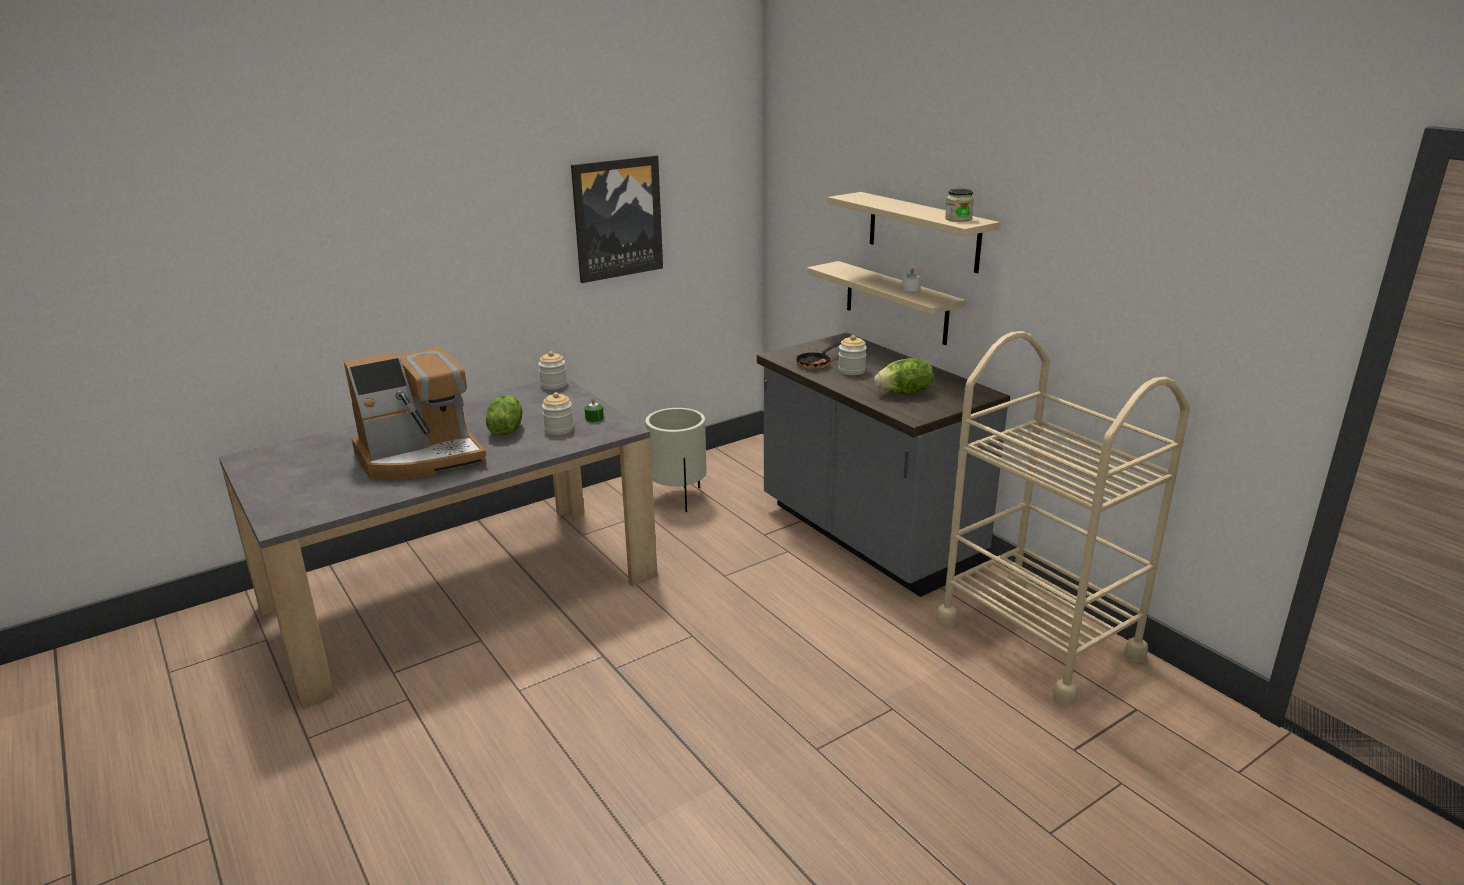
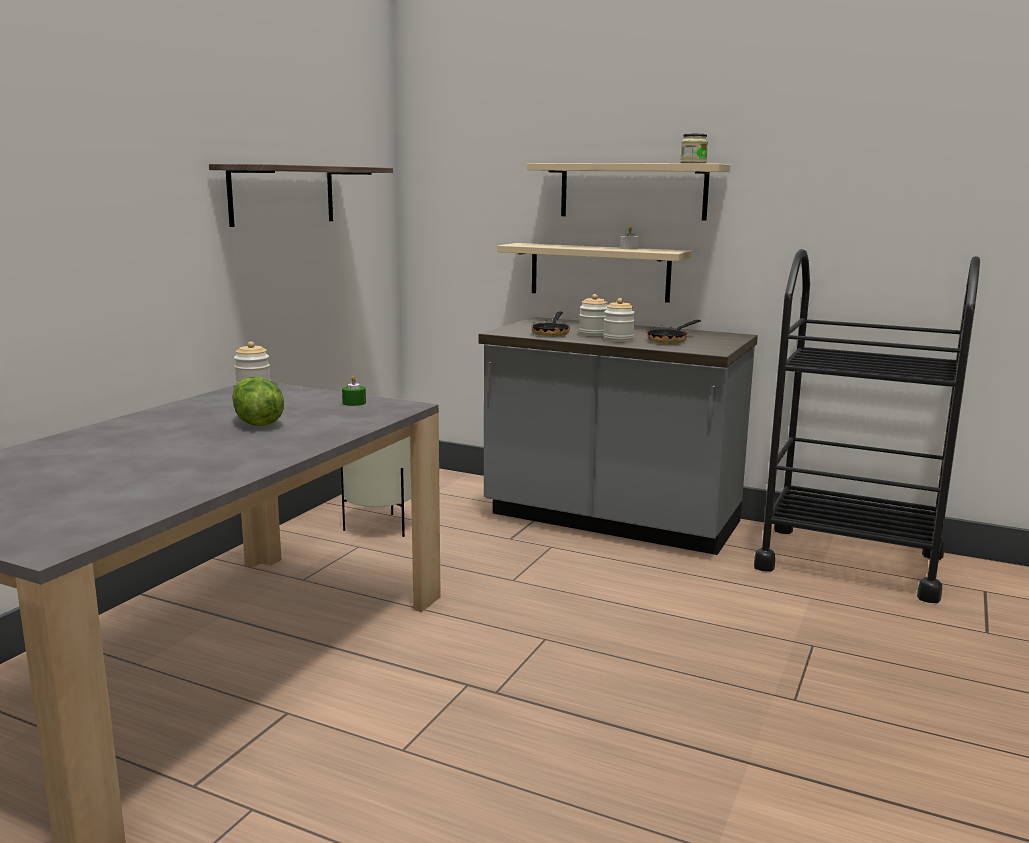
camera: 30 degrees left, 10 degrees down
coffee machine [344,347,486,480] -> none
jar [542,392,574,435] -> jar moved to [603,298,635,342]
picture [571,155,663,283] -> shelf [209,164,393,227]
lettuce [874,358,933,394] -> frying pan [647,320,701,344]
beige cart [936,331,1190,706] -> black cart [754,249,980,603]

